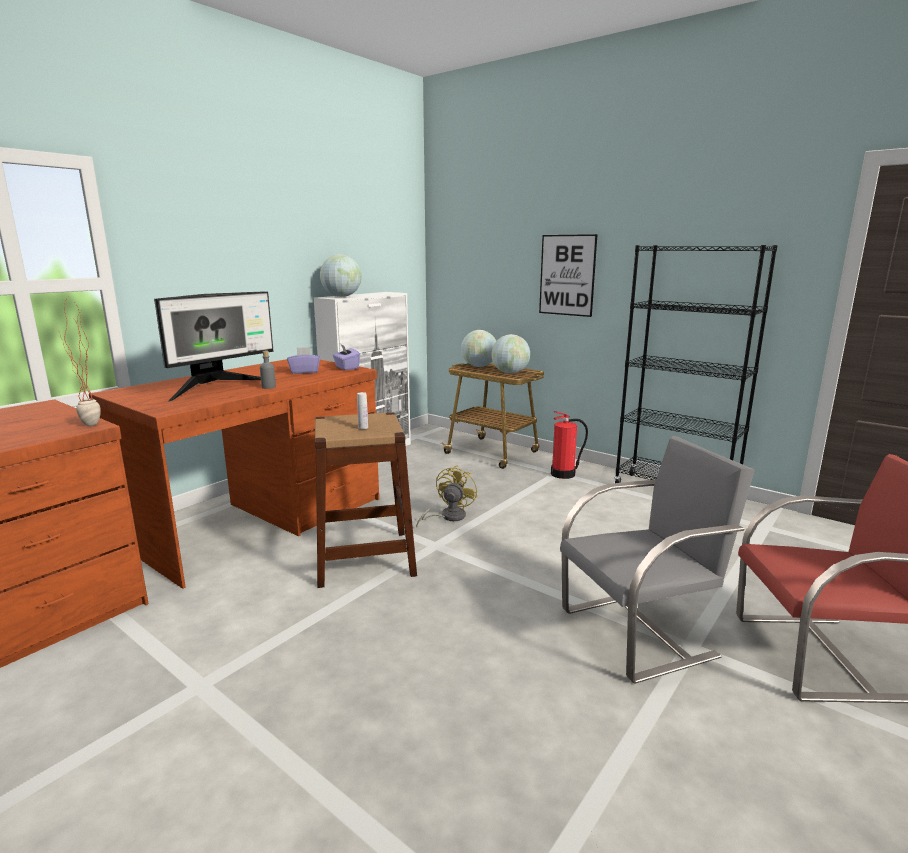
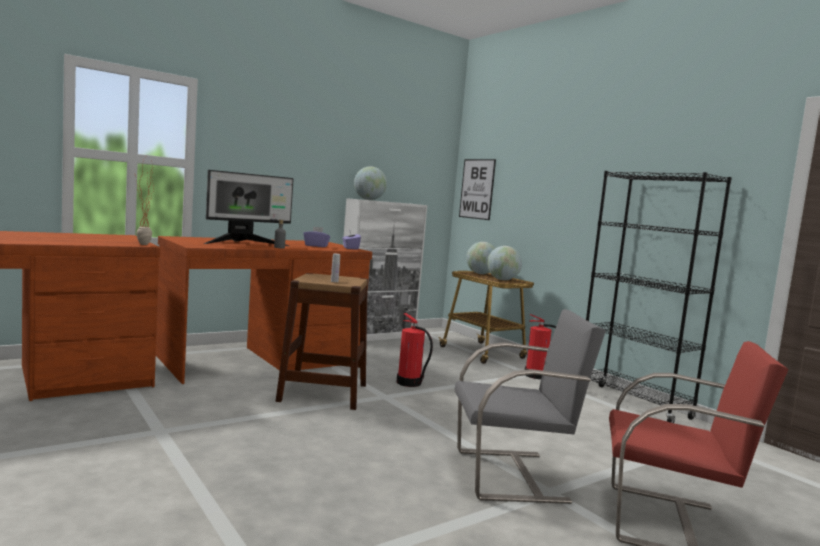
camera: 15 degrees right, 10 degrees down
yellow fan [416,465,477,527] -> fire extinguisher [396,313,433,387]
picture [539,234,597,317] -> picture moved to [459,159,496,220]

